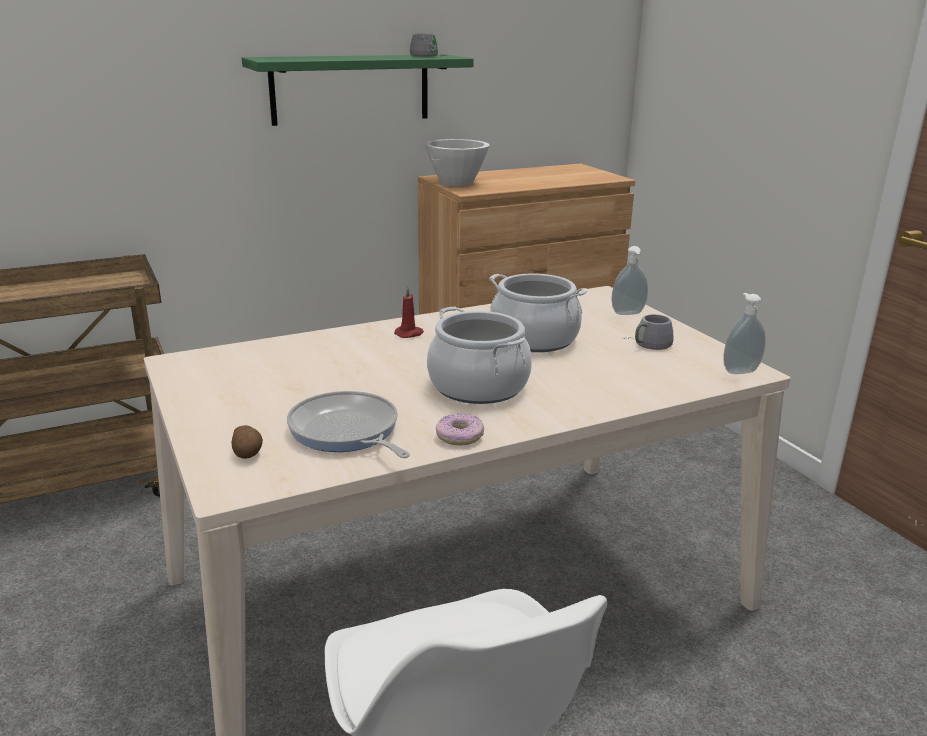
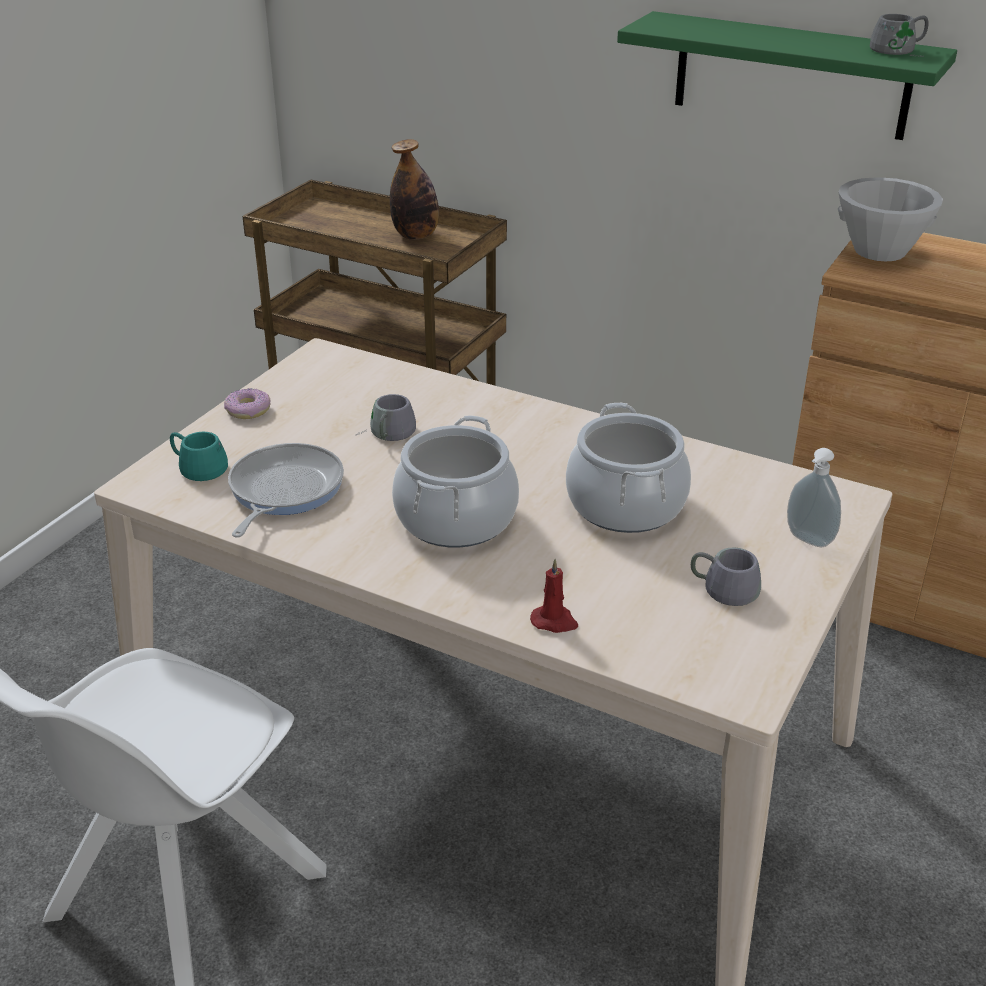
camera: 55 degrees right, 10 degrees up
potato [231,425,263,459] -> turquoise mug [170,432,228,481]
red candle [394,287,424,338] -> red candle moved to [530,559,578,633]
donut [436,413,484,446] -> donut moved to [224,388,271,419]
soap dispenser [723,293,766,374] -> none
none -> grey mug [355,394,416,441]
none -> bottle [390,139,439,240]

